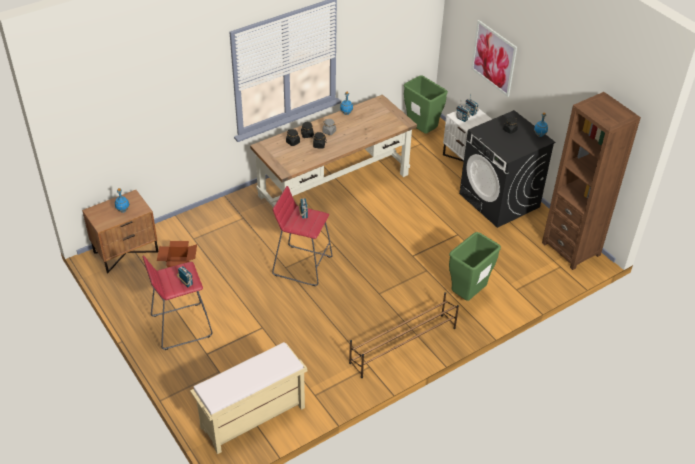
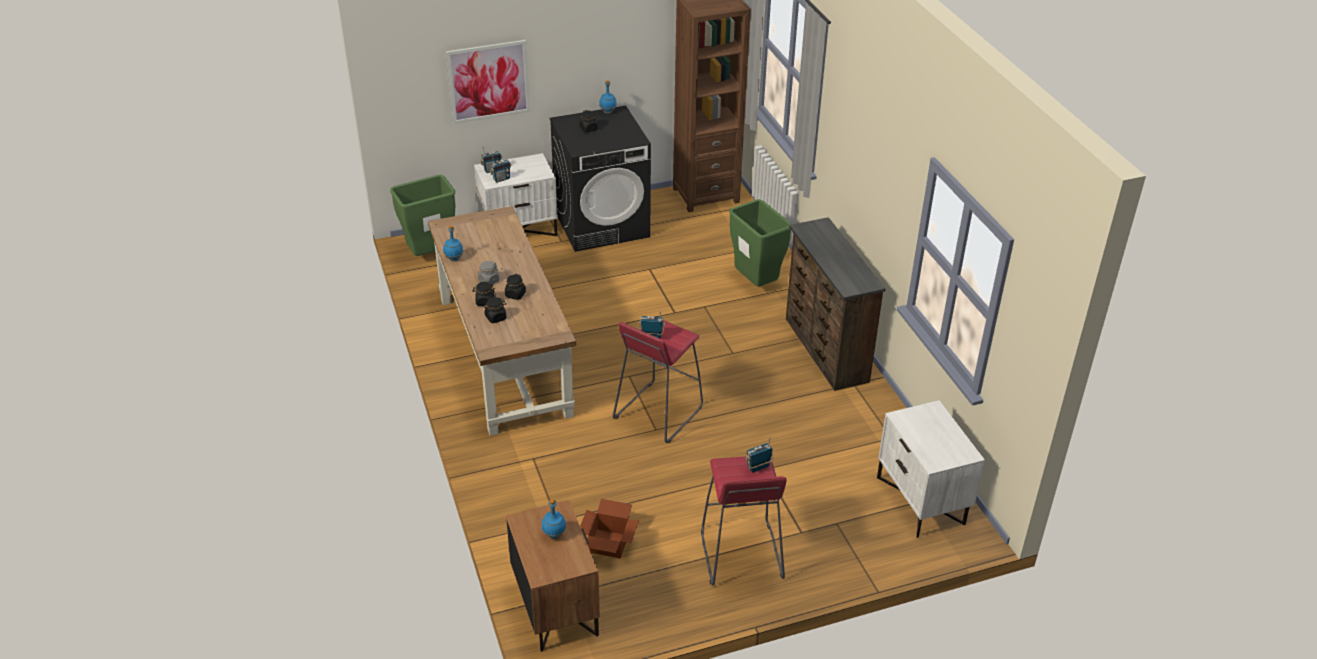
camera: 75 degrees left, 5 degrees down
beige bench [190,342,308,454] -> white nightstand [877,400,985,538]
brown shoe rack [349,292,459,378] -> brown dresser [786,217,885,391]

